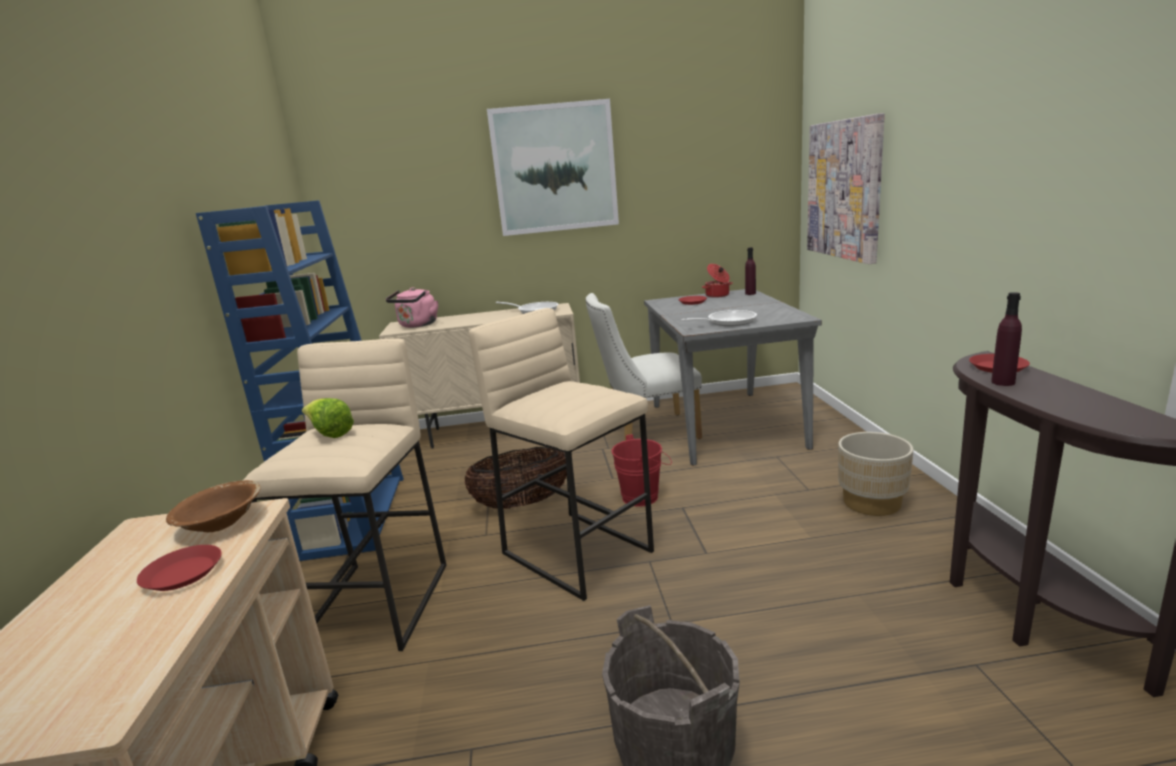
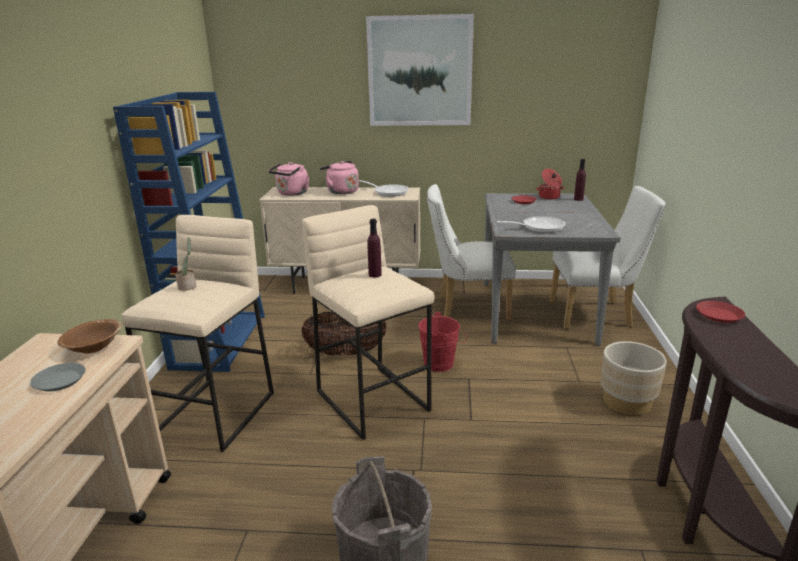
camera: 10 degrees right, 5 degrees up
red plate [137,545,222,591] -> grey plate [30,363,86,392]
lettuce [302,398,354,438] -> potted plant [175,237,196,291]
picture [807,113,885,264] -> none
purple bottle [991,292,1022,386] -> purple bottle moved to [367,219,382,277]
none -> pink kettle [320,161,359,194]
none -> white chair [550,186,666,329]

